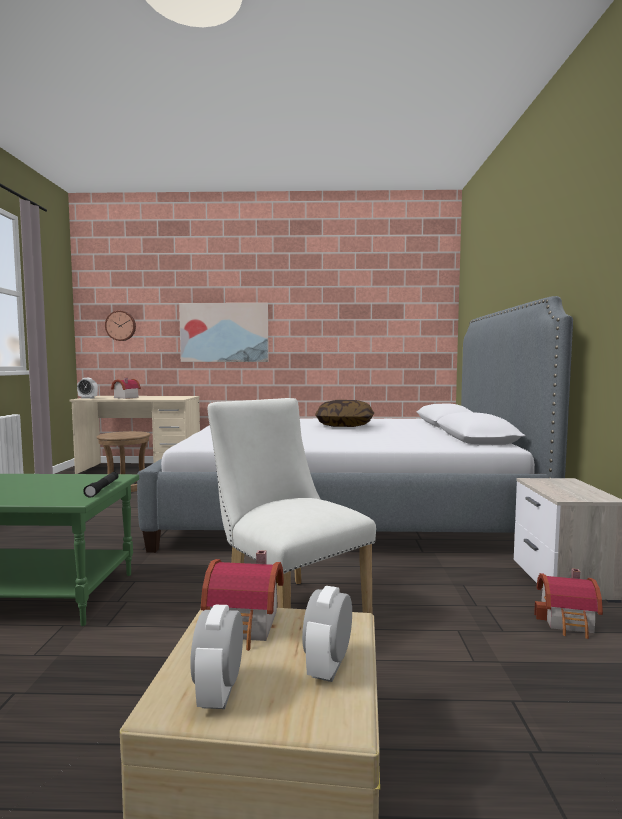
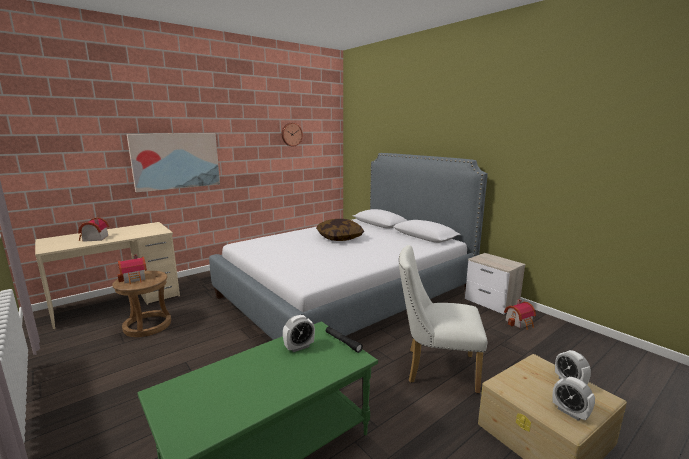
camera: 40 degrees left, 10 degrees up
alarm clock [77,378,98,399] -> alarm clock moved to [283,315,315,352]
wall clock [105,311,136,341] -> wall clock moved to [282,123,303,146]
toy house [201,550,284,651] -> toy house moved to [117,254,147,284]

